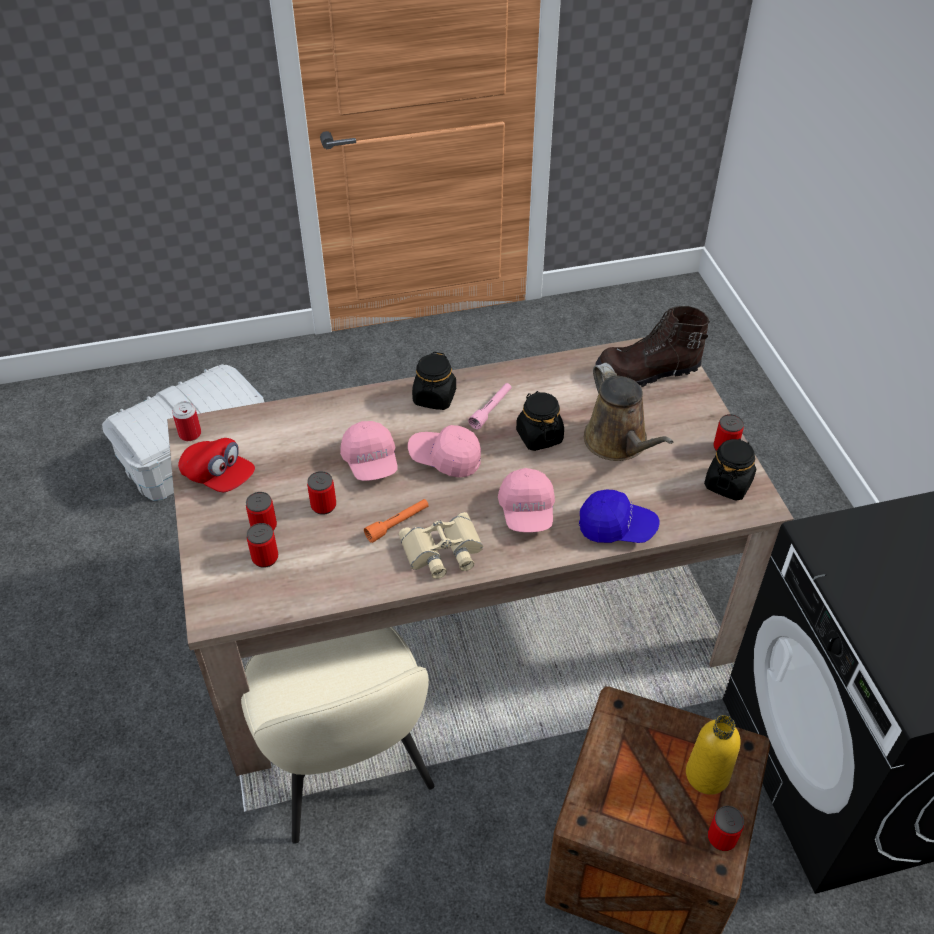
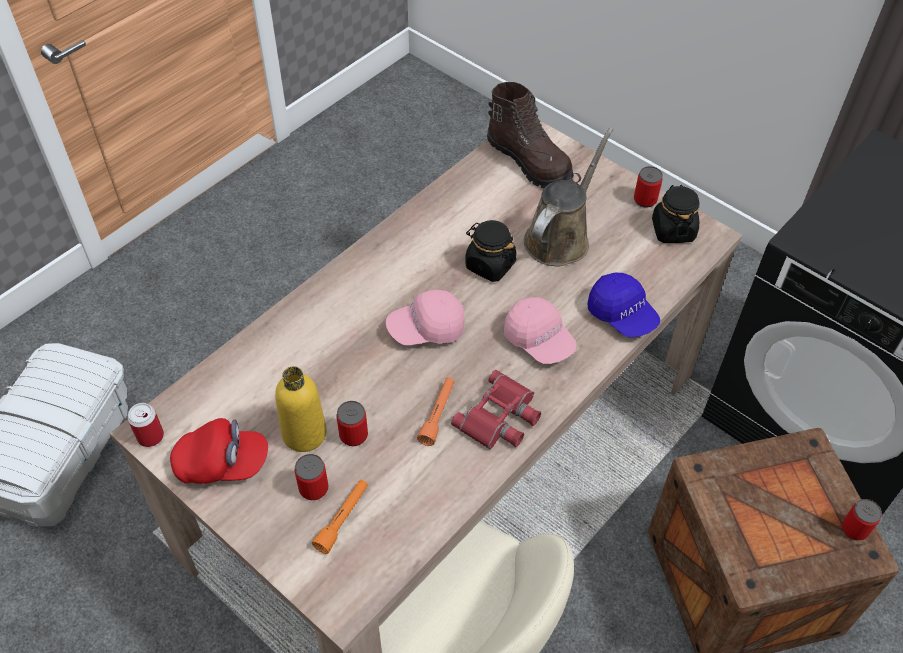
camera: 35 degrees left, 5 degrees up
can [247,523,278,568] -> orange flashlight [312,480,368,554]
pink cap [340,421,398,481] -> none
beige binoculars [399,512,483,579] -> red binoculars [451,370,541,449]
black jar [412,352,456,410] -> none
pink flashlight [468,383,511,429] -> none
blue cap [579,490,660,543] -> blue cap turned 75 degrees clockwise [587,272,660,337]
brown watering can [584,363,673,461] -> brown watering can turned 90 degrees counterclockwise [524,128,614,266]
brown boot [596,306,710,387] -> brown boot turned 90 degrees counterclockwise [487,82,574,188]
yellow bottle [686,715,741,795] -> yellow bottle moved to [275,366,327,452]

